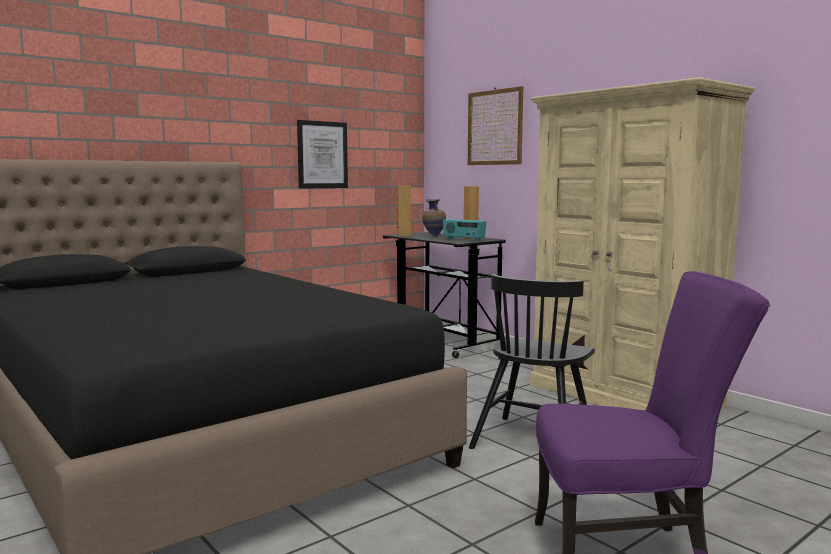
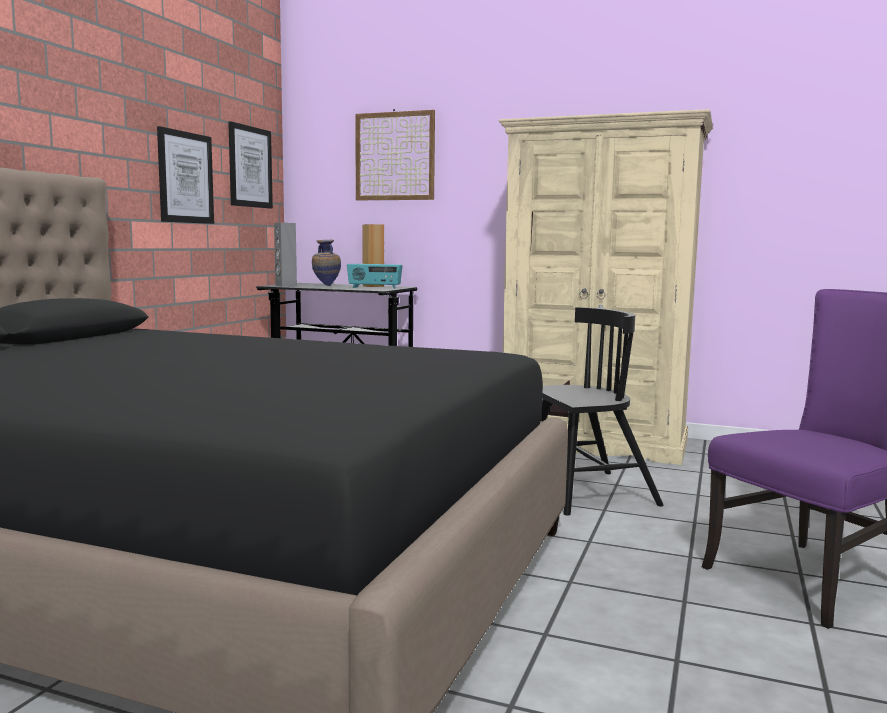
camera: 30 degrees left, 0 degrees up
brown speaker [397,186,411,236] -> grey speaker [274,223,297,287]
black chair [469,274,595,449] -> black chair turned 105 degrees counterclockwise [541,307,664,516]
none -> picture [228,121,273,209]

